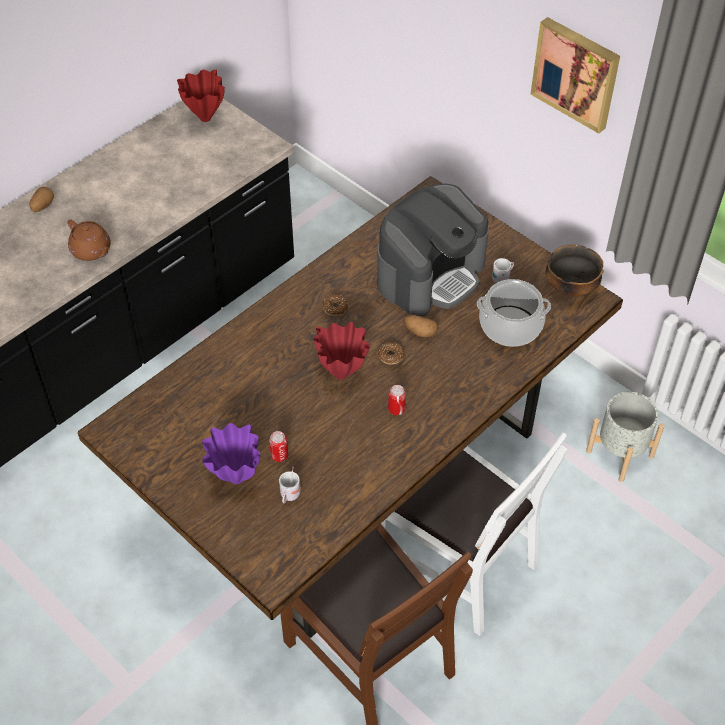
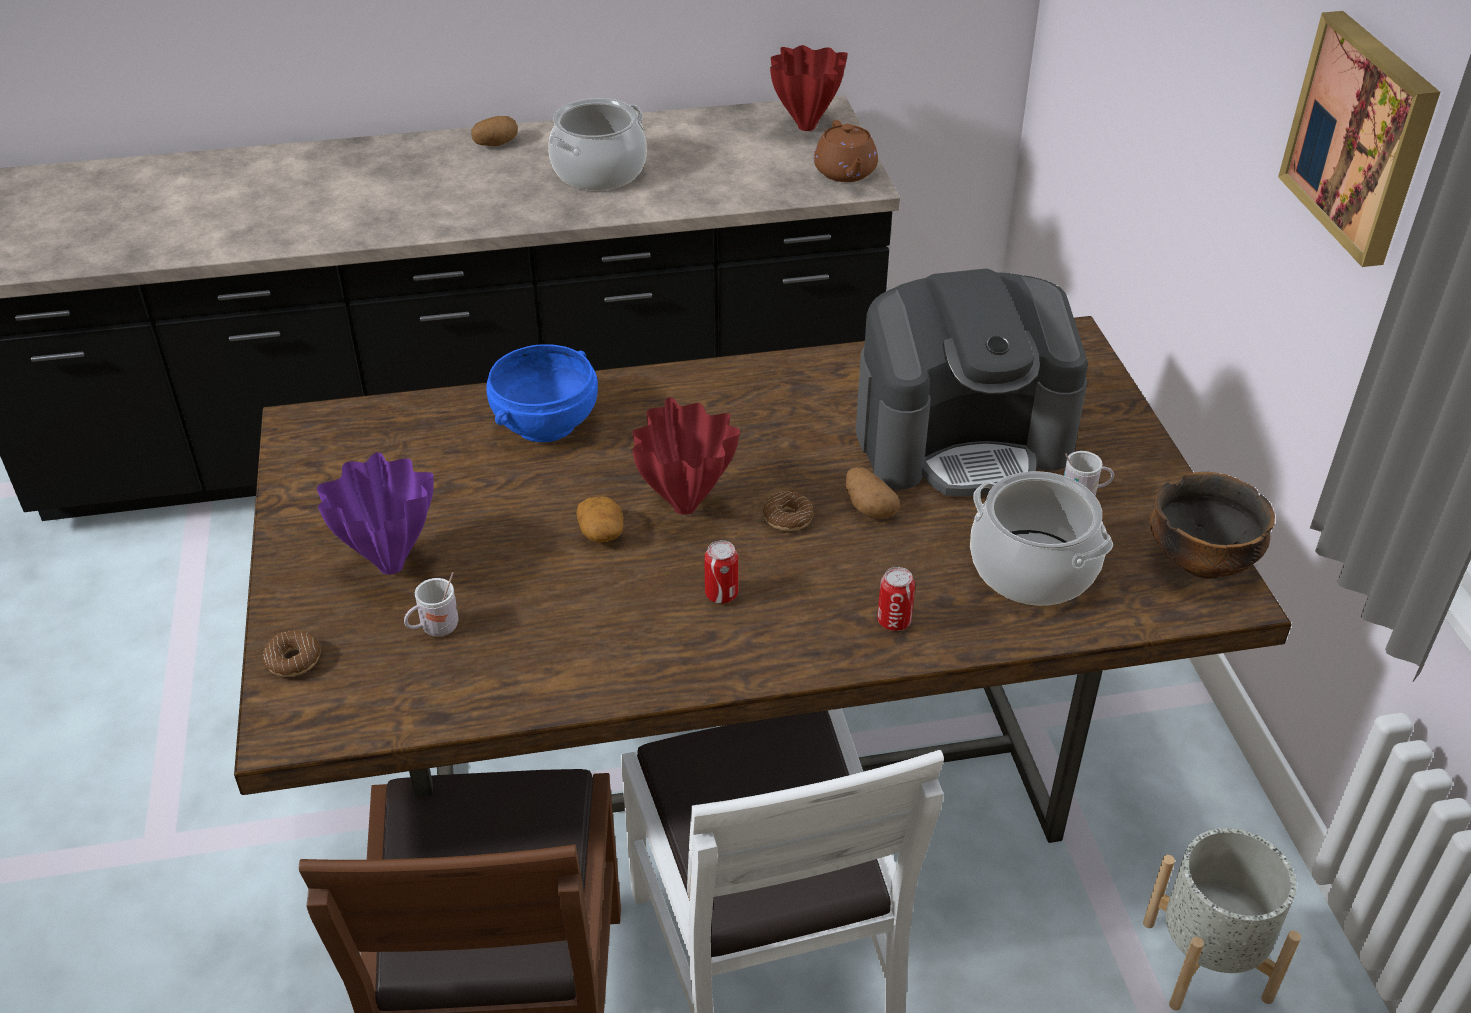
camera: 35 degrees right, 10 degrees down
brown teapot [67,220,111,261] -> brown teapot moved to [814,120,878,182]
can [269,431,288,462] -> can moved to [877,567,915,631]
donut [322,294,348,316] -> donut moved to [263,630,321,677]
none -> blue bowl [486,344,598,442]
none -> cooking pot [548,98,647,191]
none -> potato [576,496,623,543]

